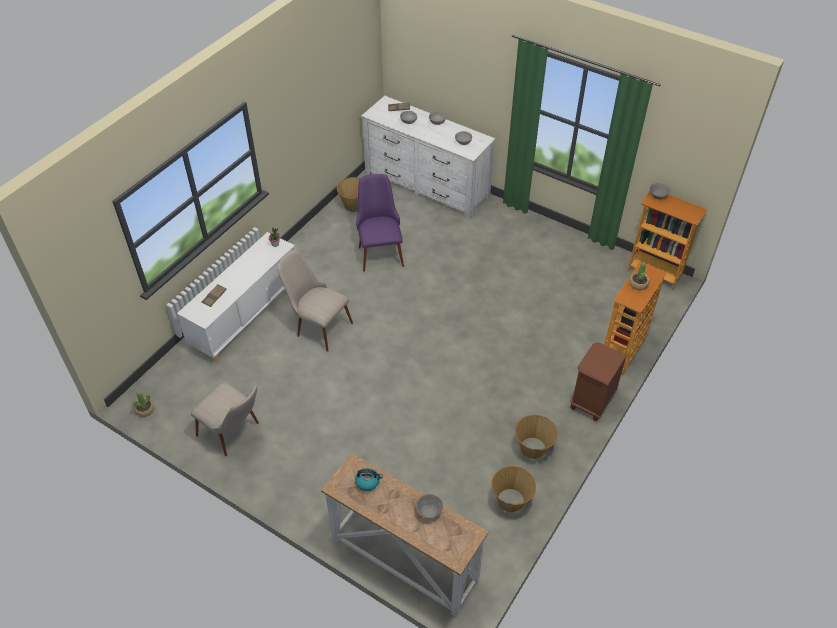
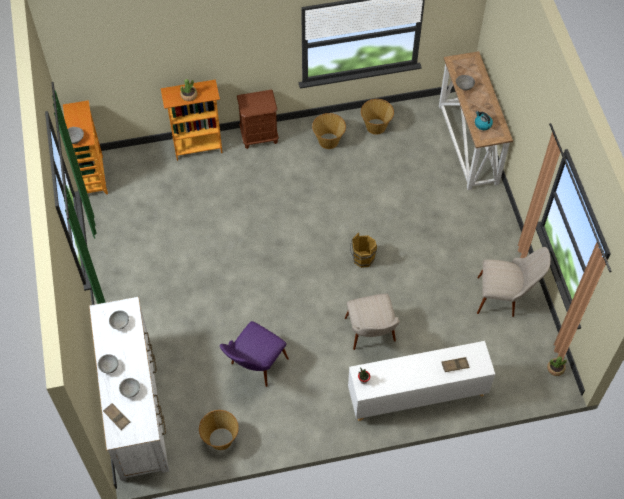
camera: 135 degrees left, 10 degrees up
beige chair [190,382,259,456] -> beige chair turned 105 degrees clockwise [477,247,551,317]
none -> brown bucket [350,232,377,268]

